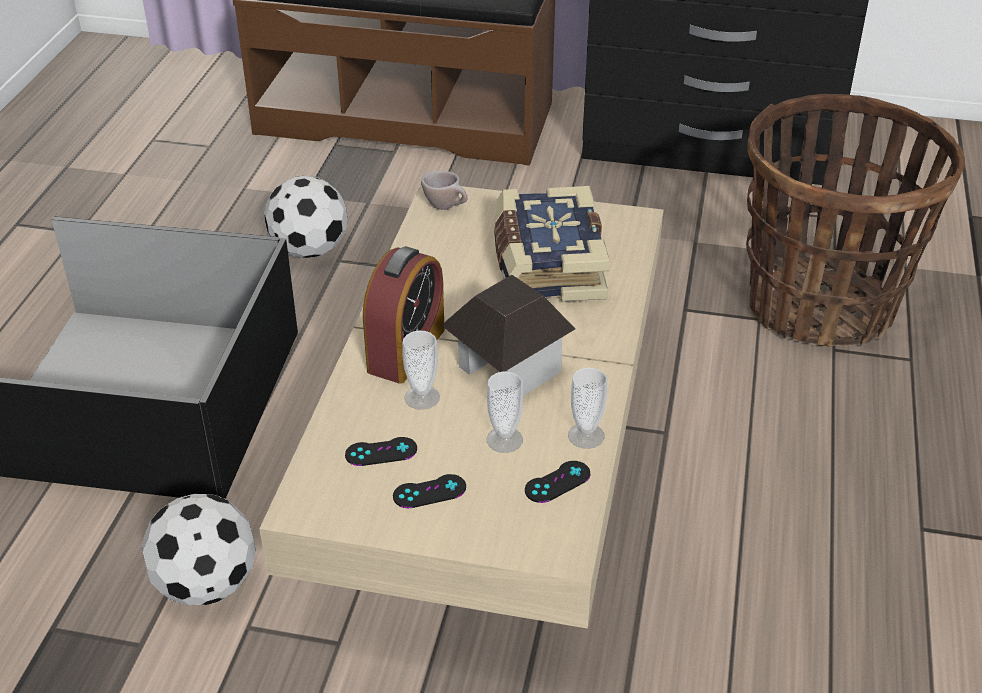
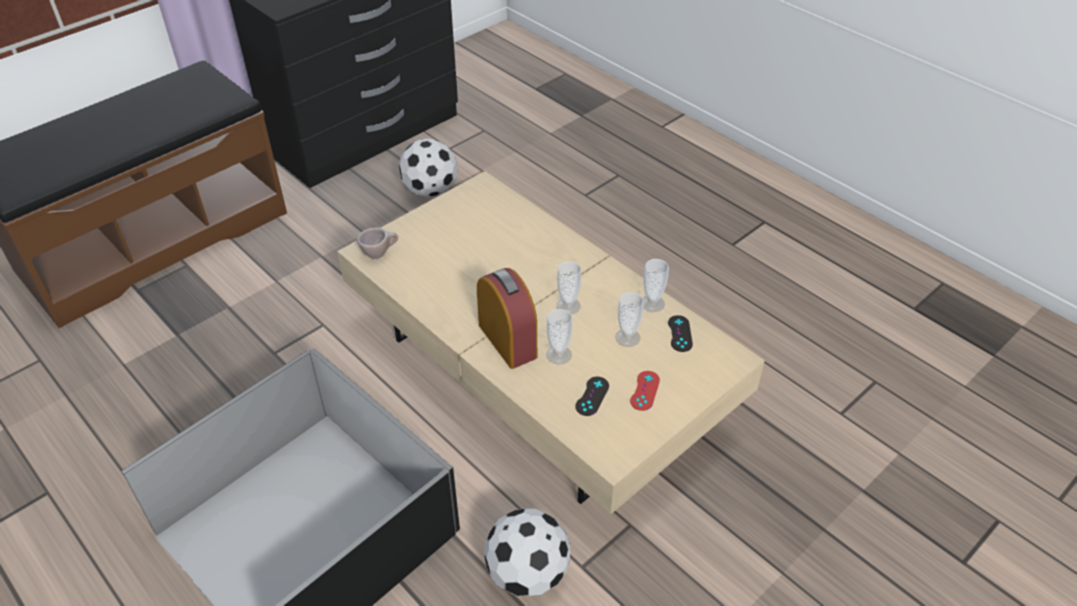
camera: 55 degrees left, 5 degrees up
football [264,176,347,258] -> football moved to [399,139,457,197]
black game controller [393,474,466,508] -> red game controller [630,371,660,411]
toy house [441,275,575,396] -> cup [556,261,581,315]
book [494,186,610,301] -> none
basket [746,94,965,347] -> none

